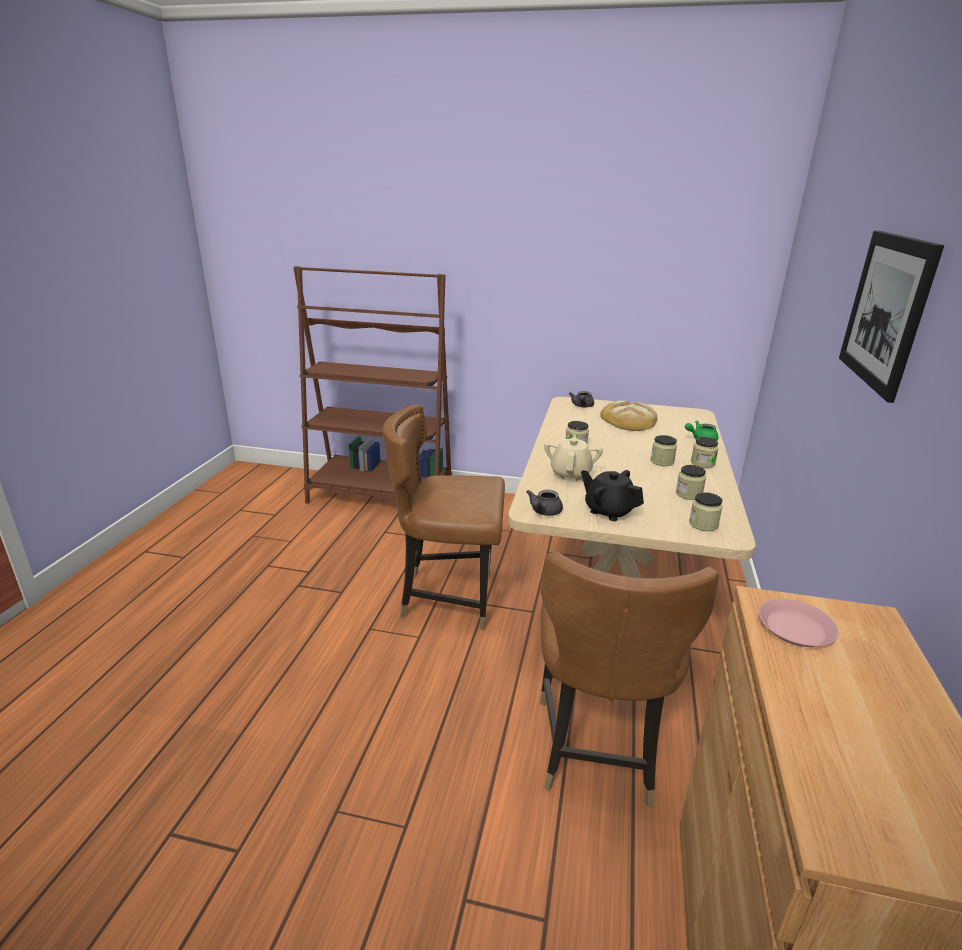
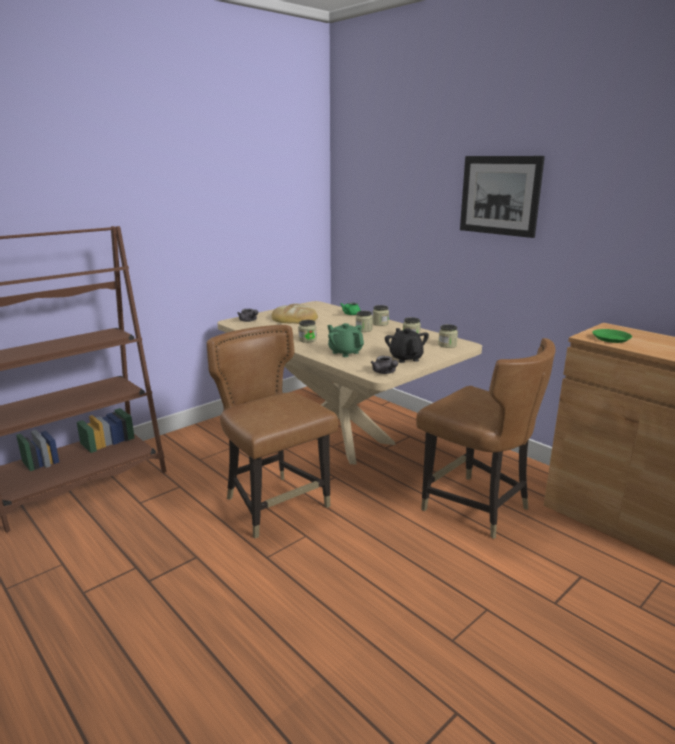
camera: 55 degrees left, 5 degrees down
brown chair [382,405,505,630] -> brown chair turned 105 degrees clockwise [207,325,338,538]
beige teapot [544,435,603,482] -> green teapot [327,323,364,357]
black teapot [581,470,644,521] -> black teapot turned 90 degrees clockwise [385,328,429,363]
pink plate [759,599,839,647] -> green plate [592,329,632,343]

